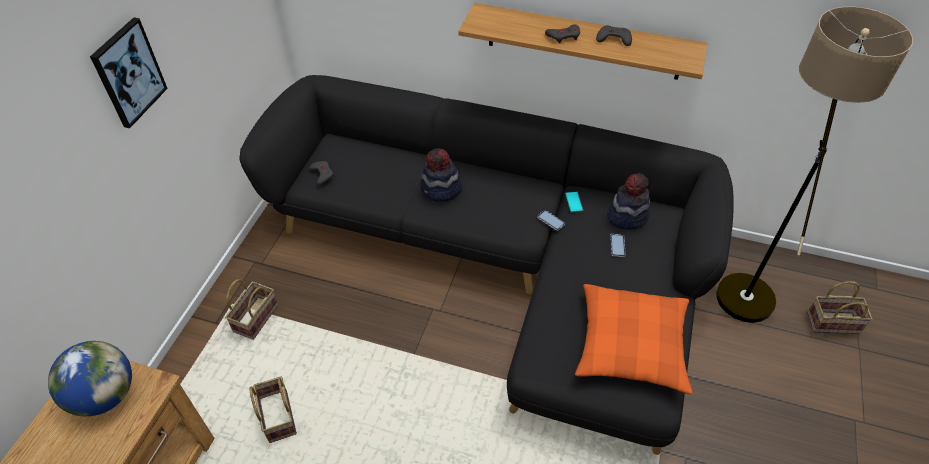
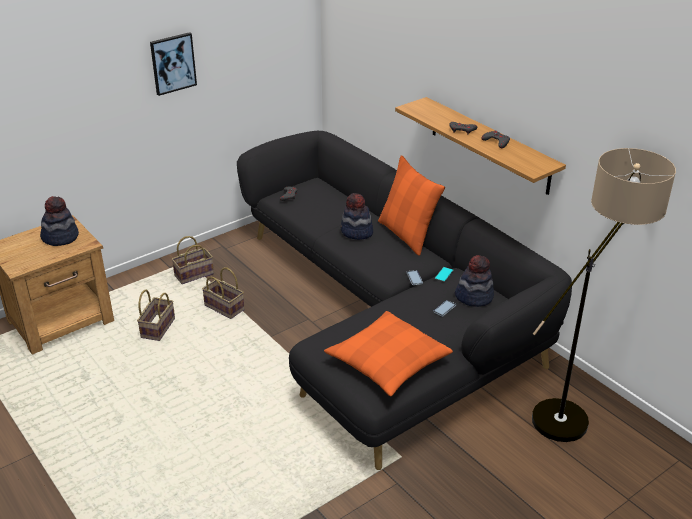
camera: 35 degrees right, 15 degrees down
globe [48,341,132,417] -> hat [40,196,79,246]
basket [807,281,873,334] -> basket moved to [202,267,245,319]
none -> orange pillow [378,155,445,256]

